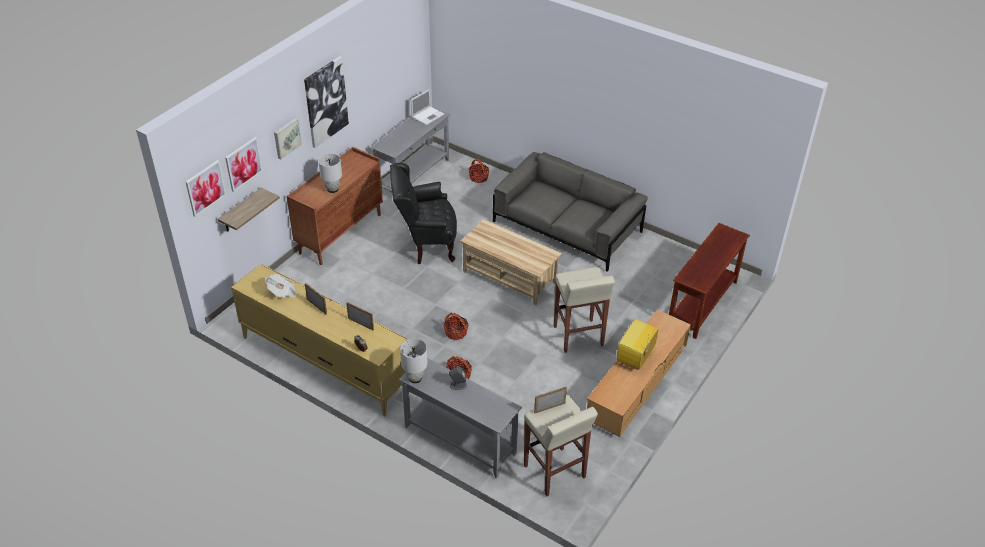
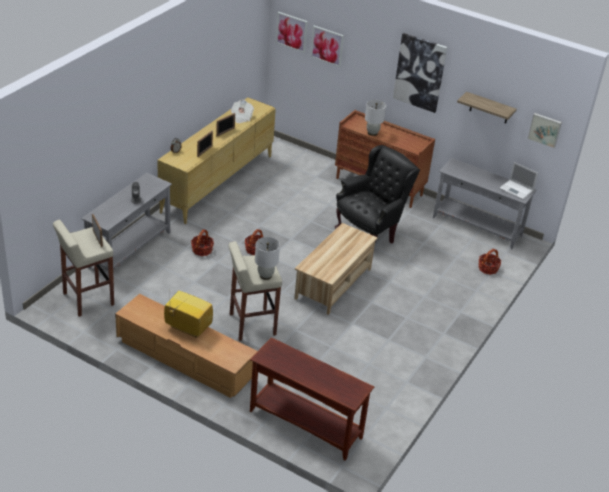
camera: 85 degrees right, 5 degrees down
shelf [218,188,280,232] -> shelf moved to [457,92,517,123]
picture [274,118,302,159] -> picture moved to [527,113,562,148]
black armchair [390,163,457,264] -> black armchair turned 60 degrees clockwise [335,145,420,244]
white table lamp [400,339,428,383] -> white table lamp moved to [255,237,280,280]
grey sofa [493,152,648,272] -> none

